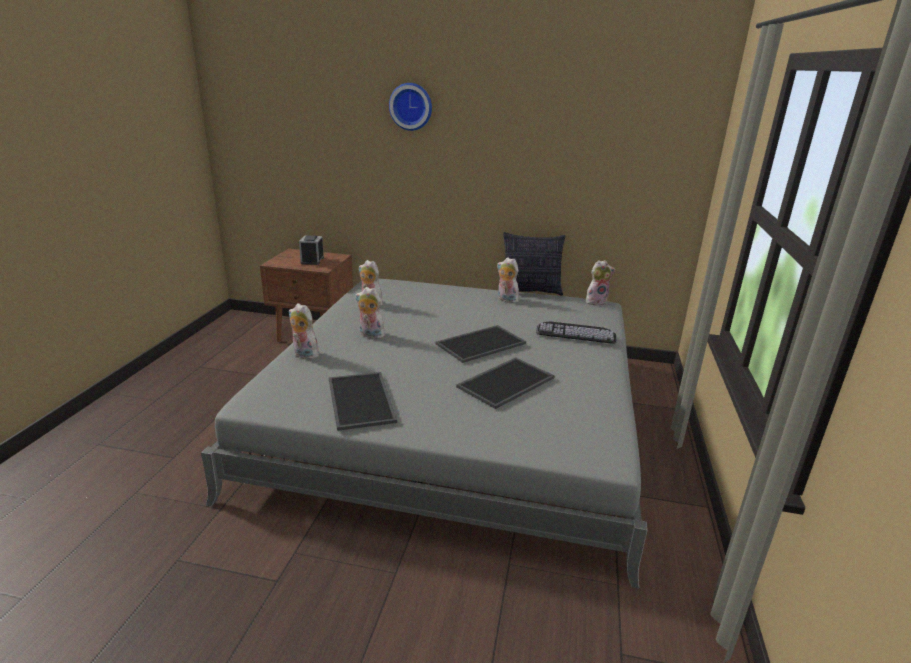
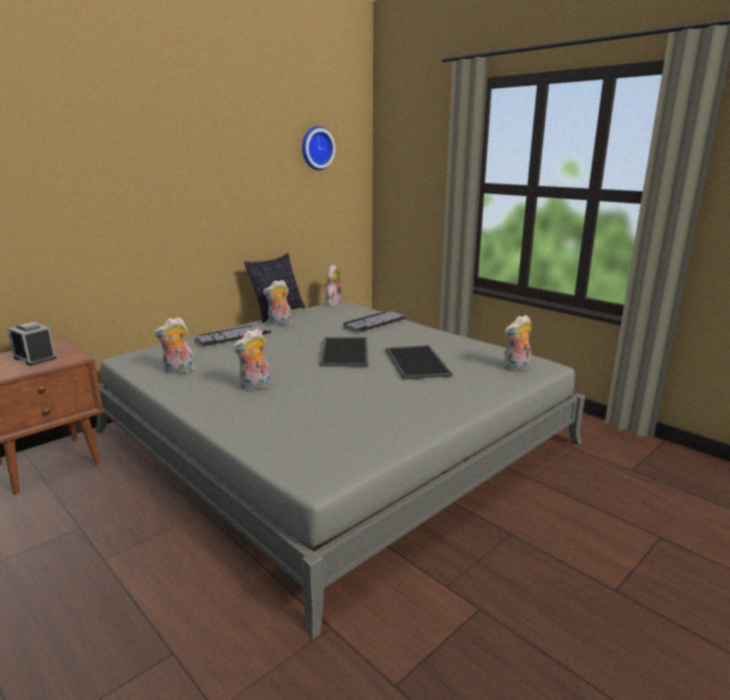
camera: 55 degrees left, 5 degrees down
plush toy [289,303,320,359] -> plush toy moved to [504,315,531,371]
tray [329,372,397,431] -> none
wall clock [389,83,432,131] -> wall clock moved to [302,126,335,170]
none -> keyboard [194,325,271,346]

